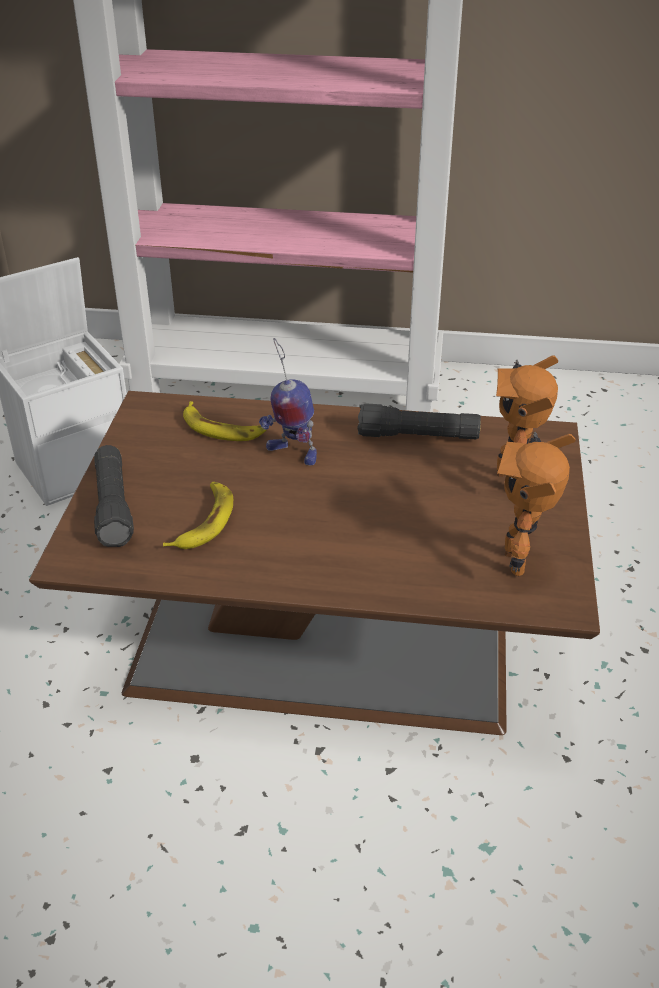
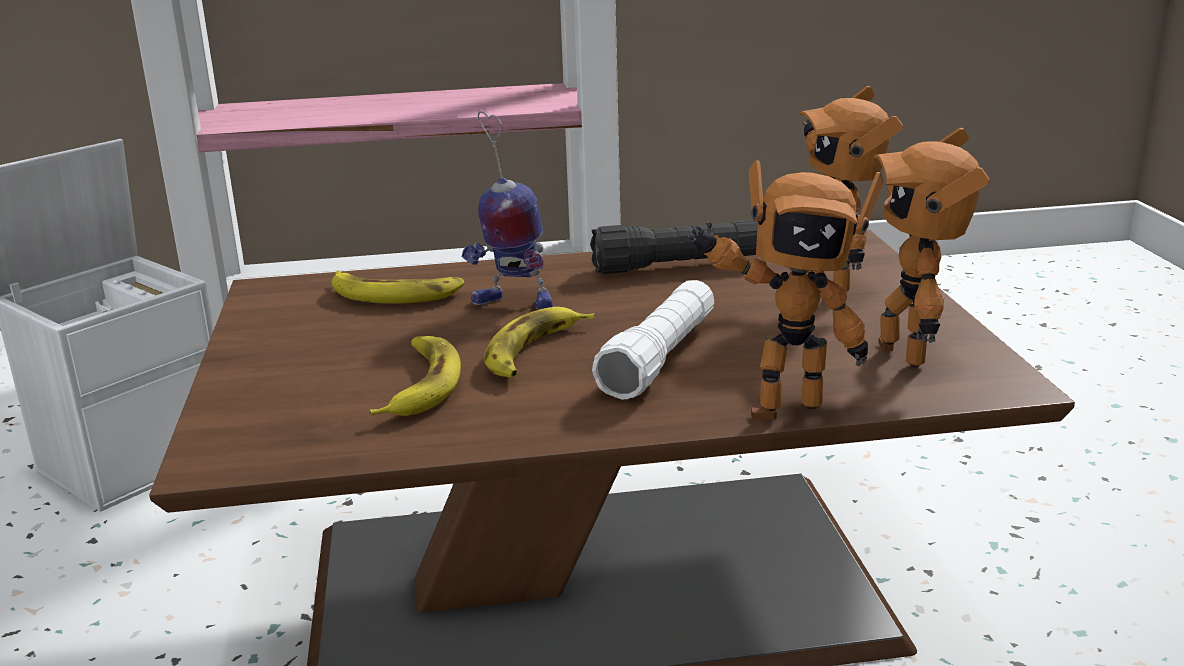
camera: 15 degrees left, 15 degrees down
black flashlight [94,445,134,547] -> none
none -> banana [484,307,595,377]
none -> white flashlight [592,280,714,399]
none -> toy robot [688,160,883,420]

